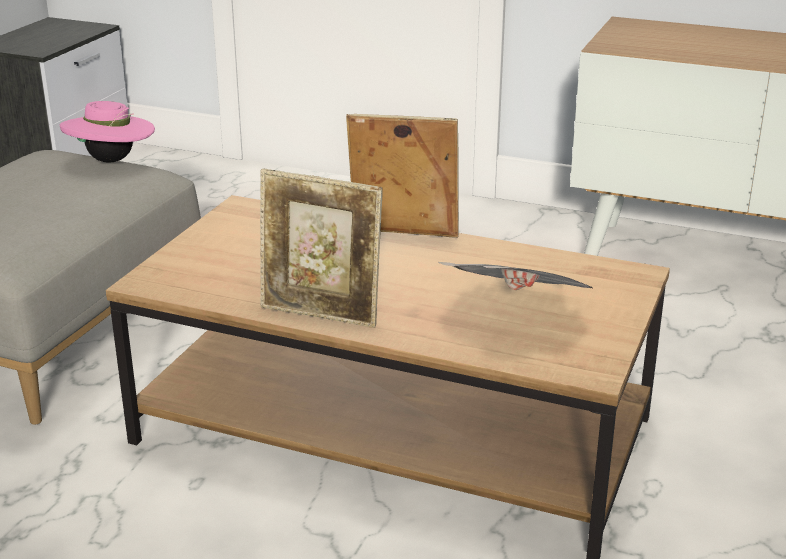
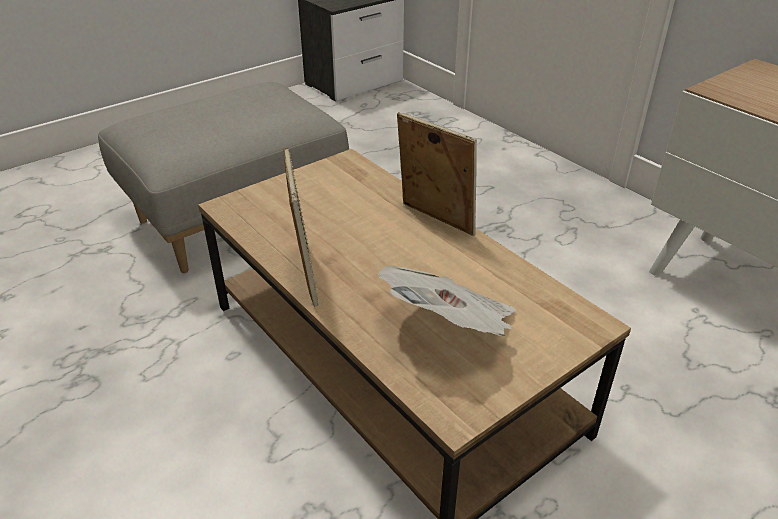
camera: 30 degrees right, 10 degrees up
pink hat [60,101,155,162] -> none
picture frame [260,168,383,328] -> picture frame turned 150 degrees counterclockwise [283,148,319,306]

